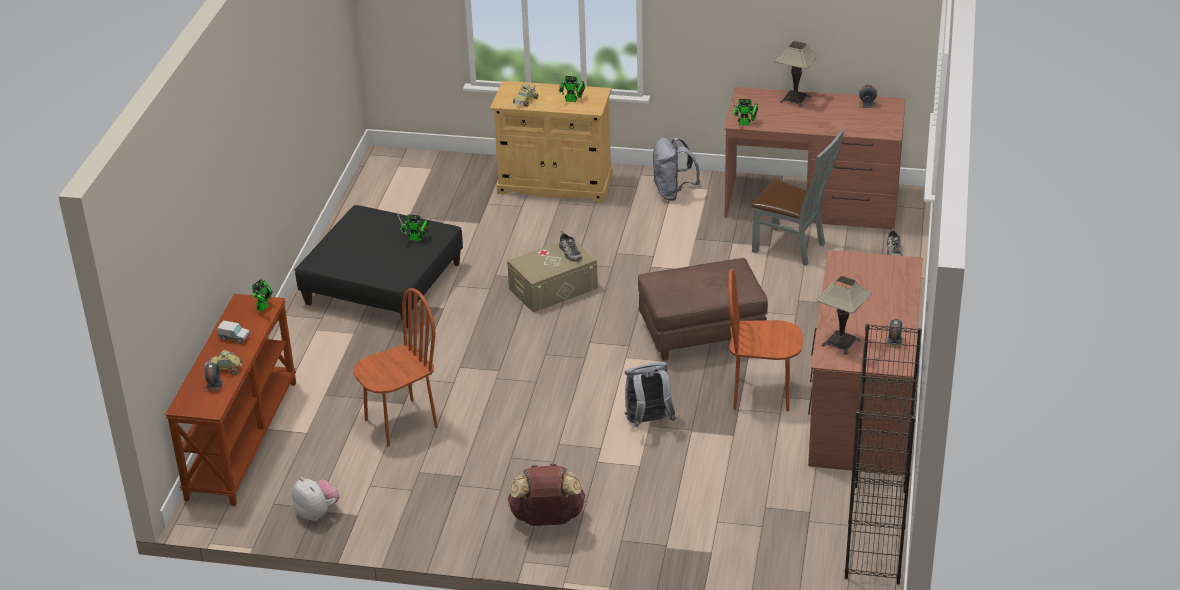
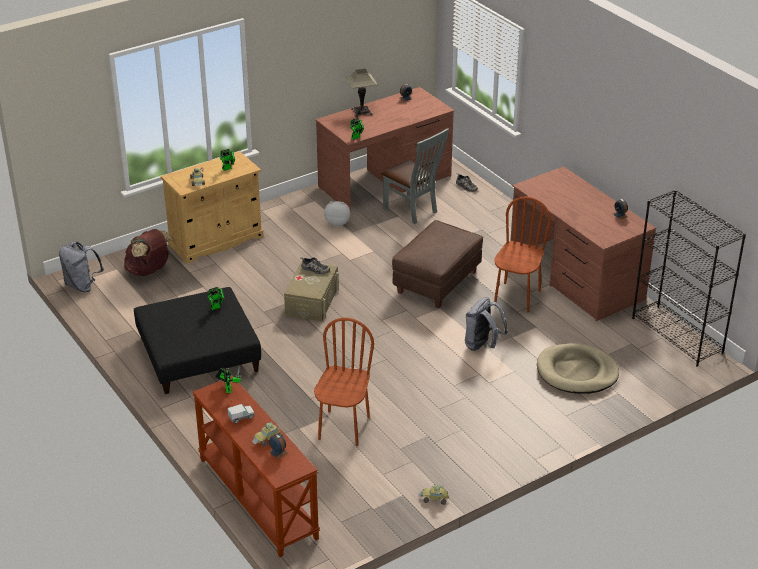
camera: 45 degrees left, 0 degrees up
plush toy [292,477,339,521] -> plush toy moved to [324,201,350,227]
brown backpack [508,464,586,526] -> brown backpack moved to [124,229,173,276]
grey backpack [653,137,700,201] -> grey backpack moved to [59,242,104,292]
brown chair [728,269,803,411] -> brown chair turned 150 degrees clockwise [494,196,551,312]
grey chair [751,129,844,266] -> grey chair turned 60 degrees clockwise [382,128,449,224]
table lamp [816,276,872,355] -> none
none -> toy car [418,485,449,505]
none -> beige dog bed [537,343,619,394]

